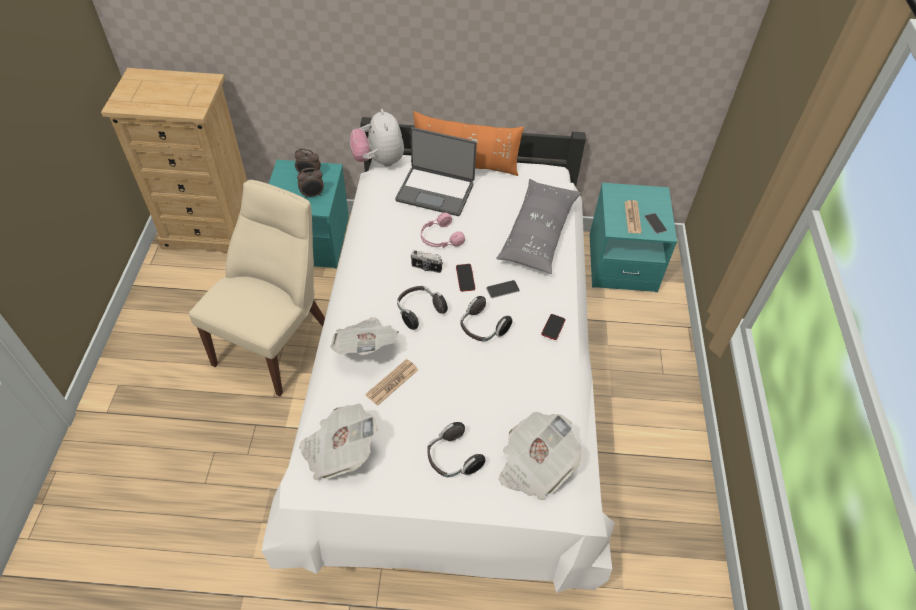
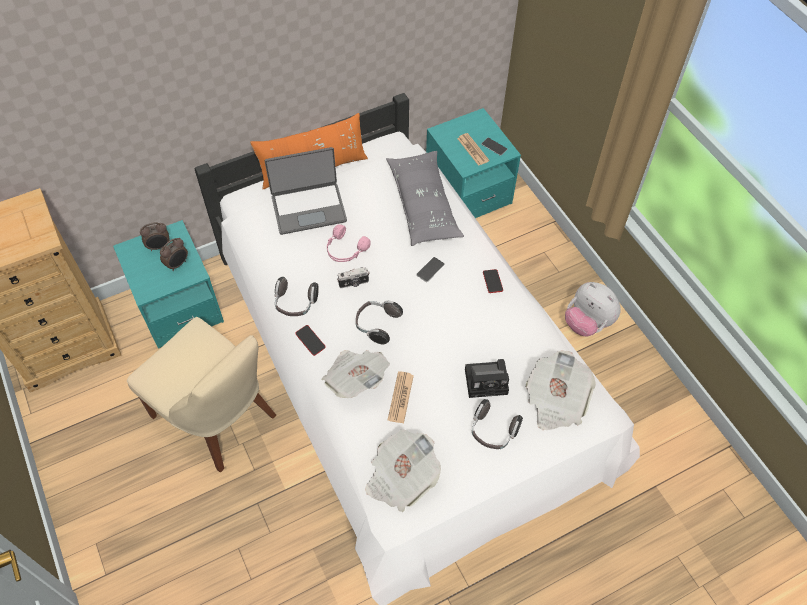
camera: 30 degrees left, 5 degrees up
beige chair [189,180,325,396] -> beige chair turned 135 degrees clockwise [127,317,276,473]
plush toy [350,109,404,167] -> plush toy moved to [565,282,621,337]
phone [456,264,475,292] -> phone moved to [295,325,326,356]
headphones [460,296,512,342] -> headphones moved to [274,277,319,316]
none -> camera [465,359,509,398]

